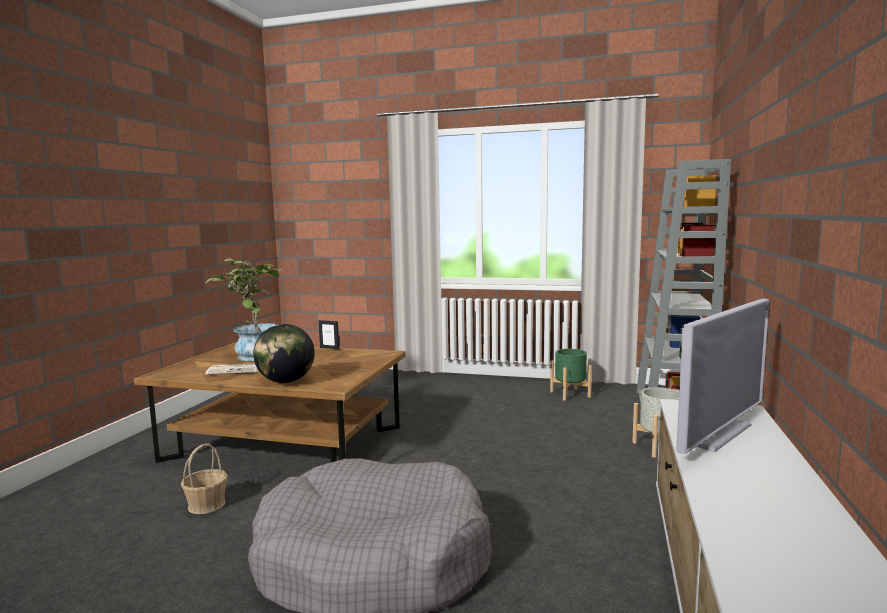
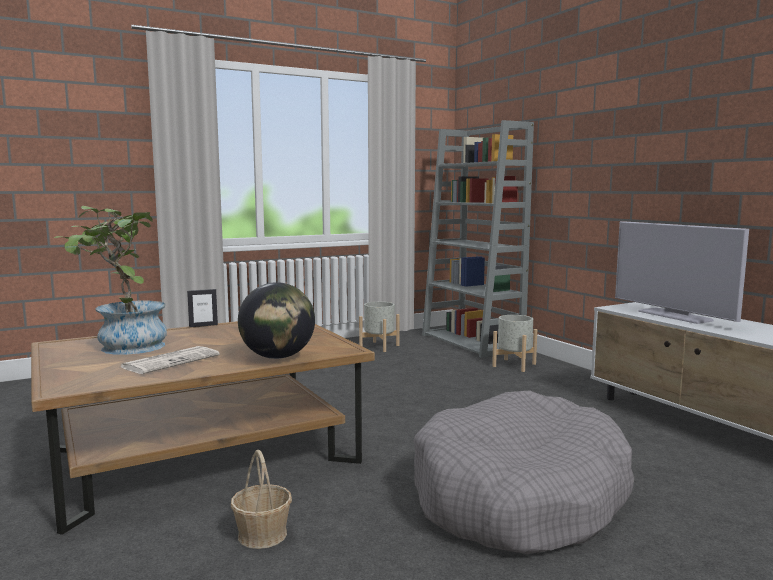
camera: 45 degrees left, 0 degrees up
green planter [550,349,592,401] -> grey planter [359,302,400,352]
television [676,299,769,454] -> television turned 150 degrees clockwise [615,221,749,324]

